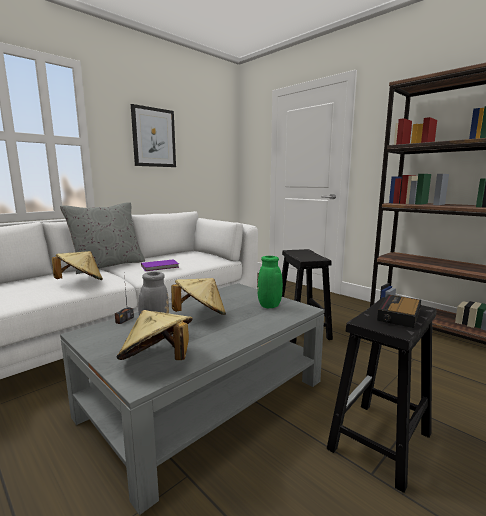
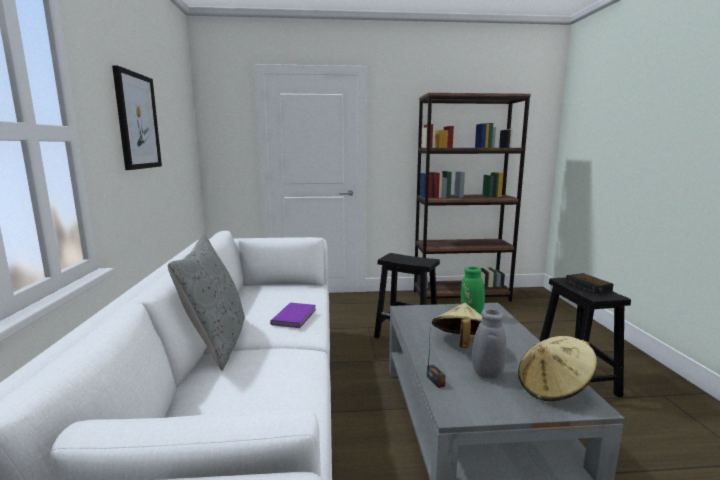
camera: 50 degrees left, 0 degrees up
beige hat [52,251,103,280] -> none

